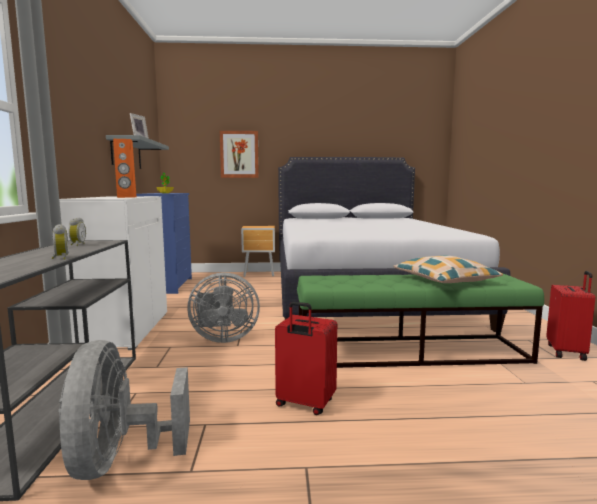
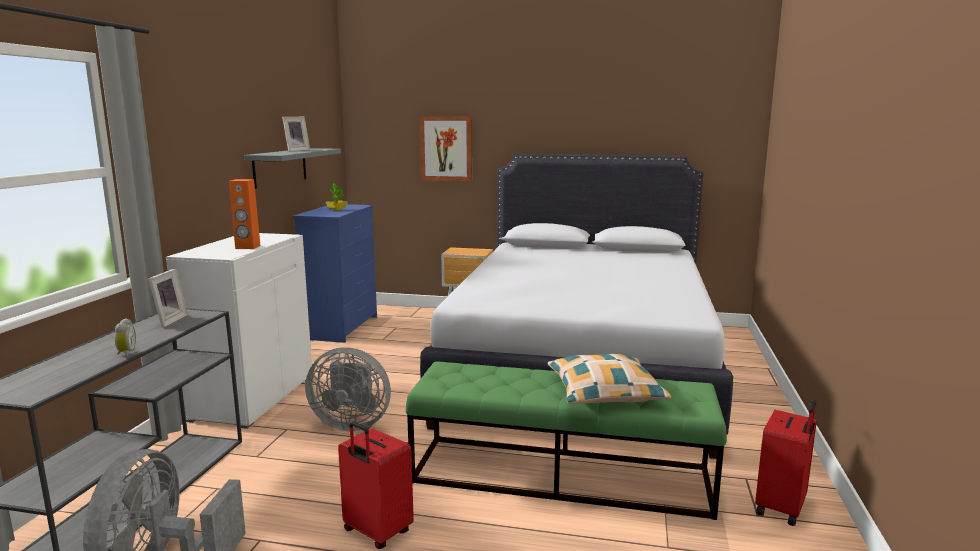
camera: 15 degrees right, 5 degrees up
alarm clock [68,218,86,246] -> picture frame [148,269,188,328]

